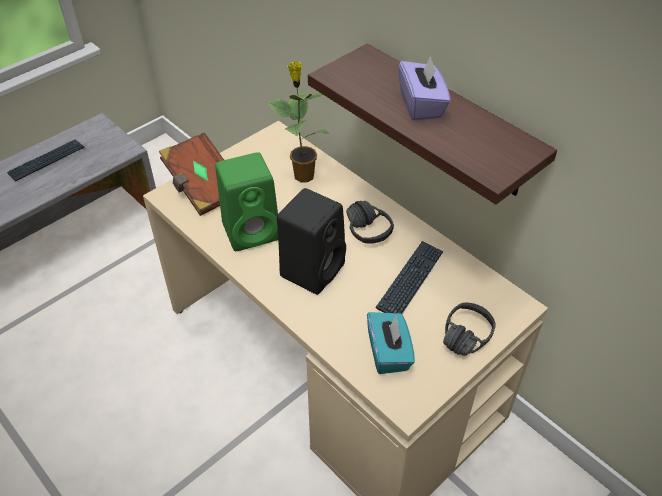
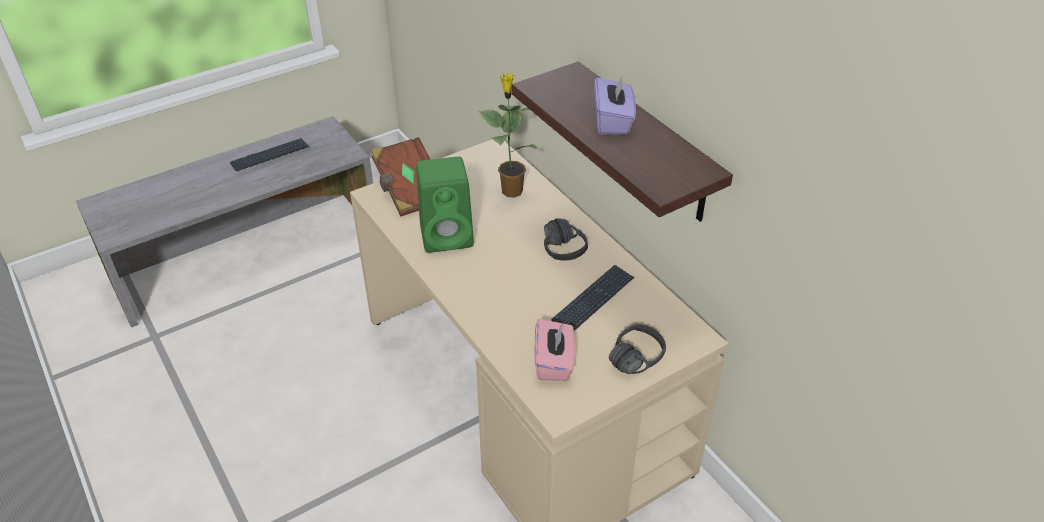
camera: 10 degrees right, 5 degrees down
black speaker [277,188,346,295] -> none
turquoise tissue box [367,312,415,374] -> pink tissue box [535,319,575,381]

